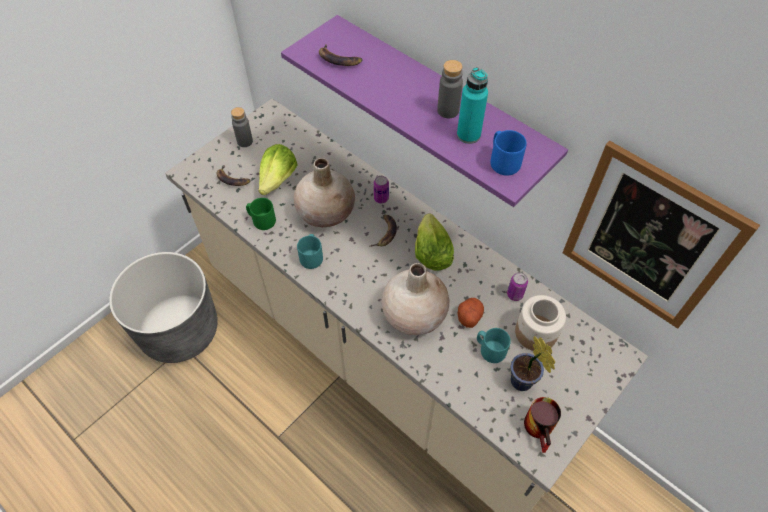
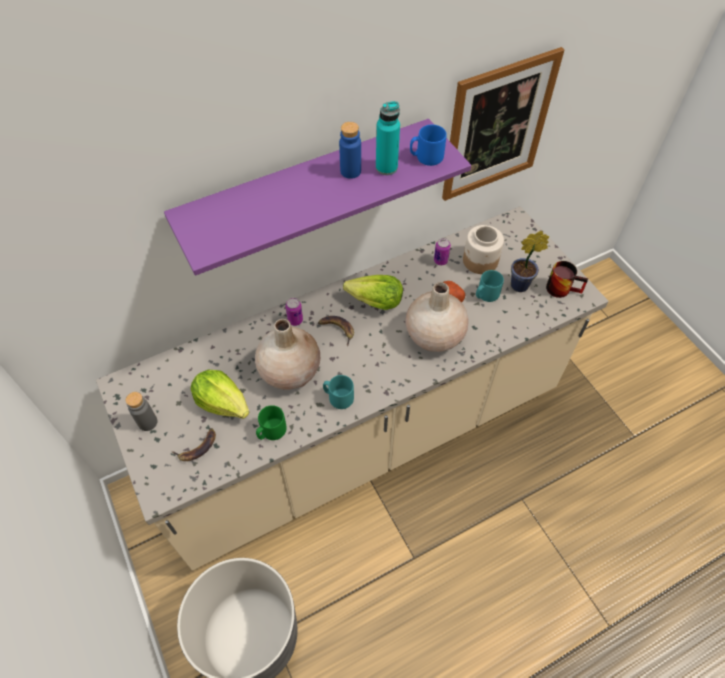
camera: 70 degrees left, 0 degrees up
banana [319,44,363,66] -> none
grey bottle [437,60,463,118] -> blue bottle [339,122,361,179]

